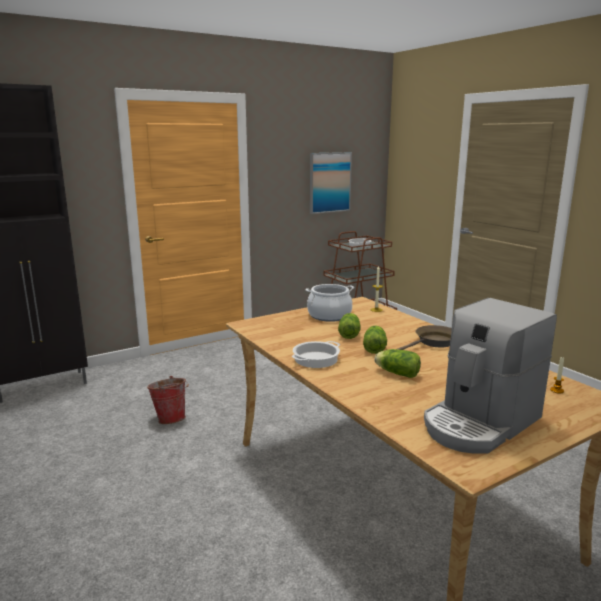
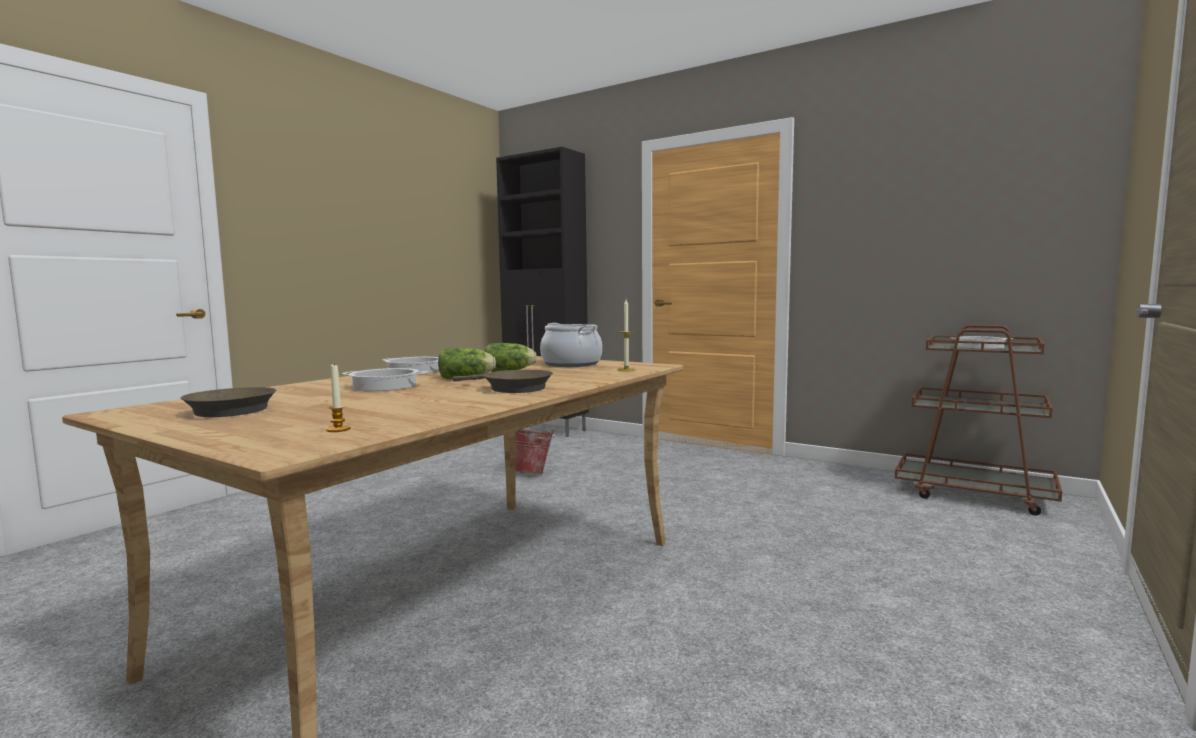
camera: 65 degrees right, 10 degrees down
picture [310,152,352,214] -> none
lettuce [374,349,421,378] -> cooking pot [342,368,427,391]
coffee machine [424,298,557,454] -> brown frying pan [180,387,276,417]

